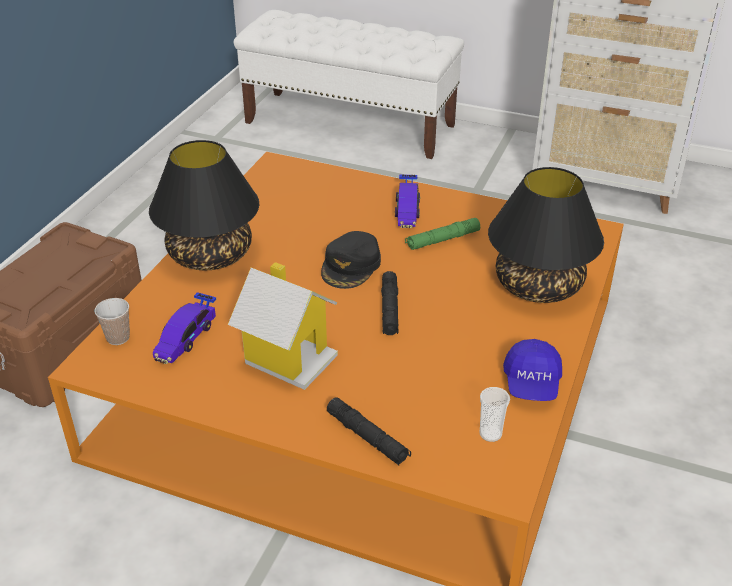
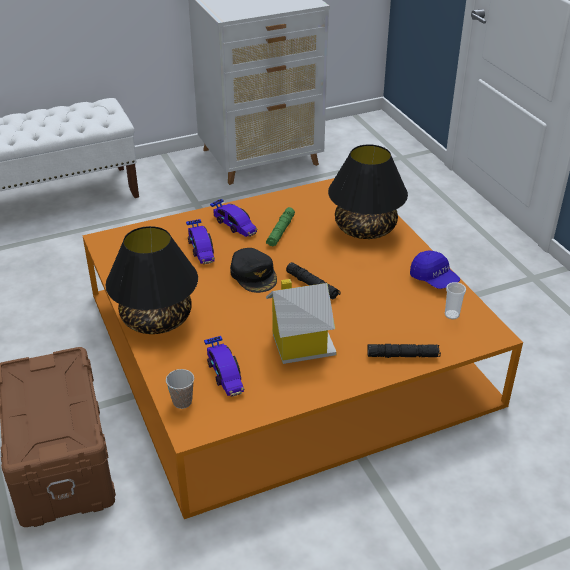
camera: 45 degrees left, 0 degrees up
none -> toy car [186,219,215,264]

